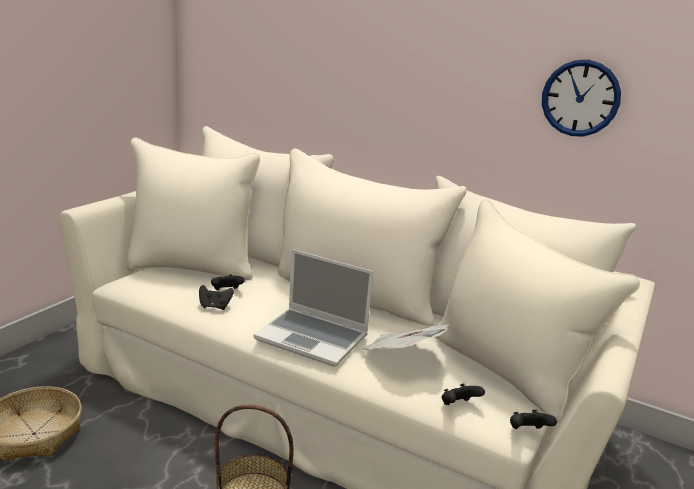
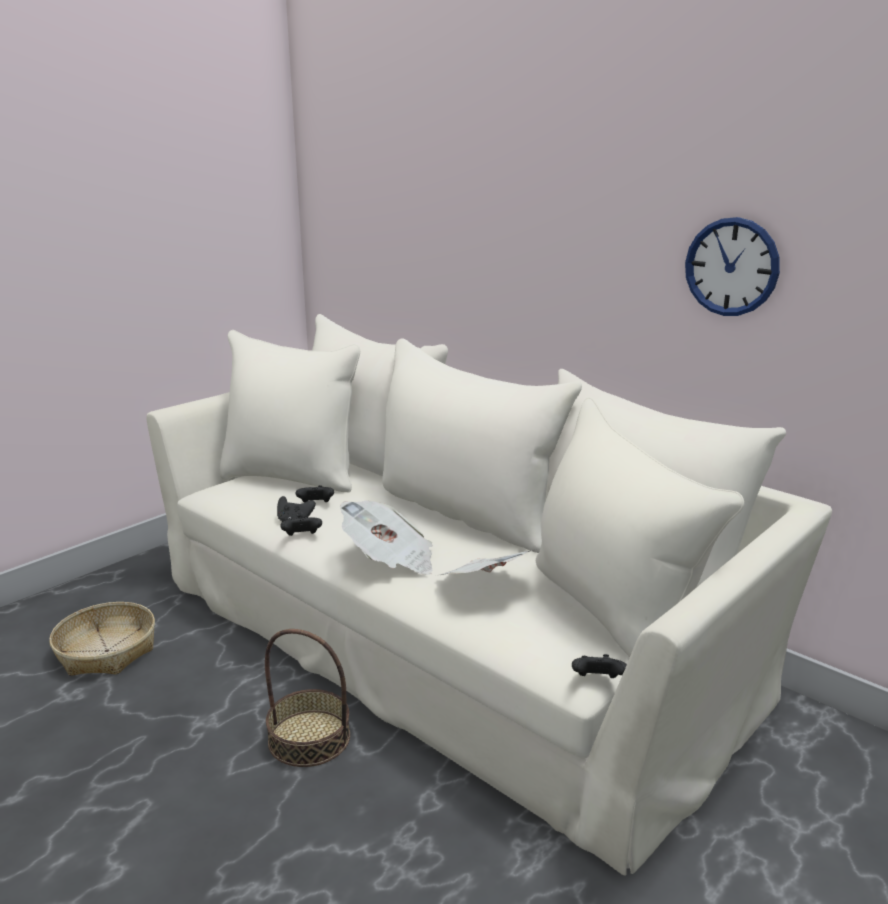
camera: 15 degrees right, 0 degrees up
laptop [253,249,373,367] -> newspaper [340,500,433,575]
black game controller [442,384,485,405] -> black game controller moved to [280,516,322,536]

